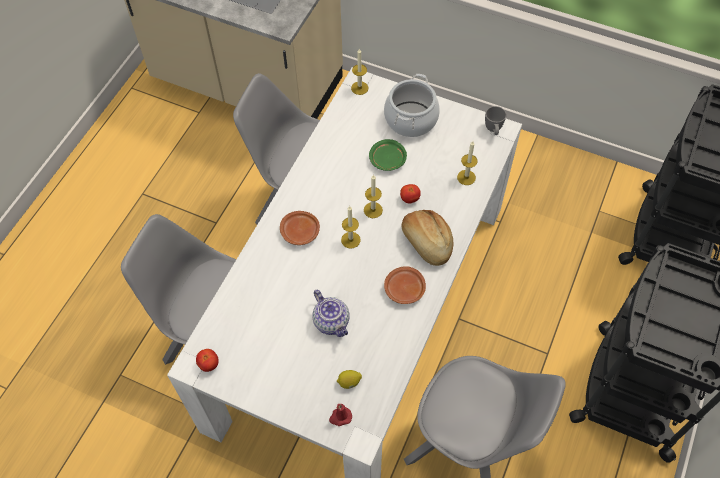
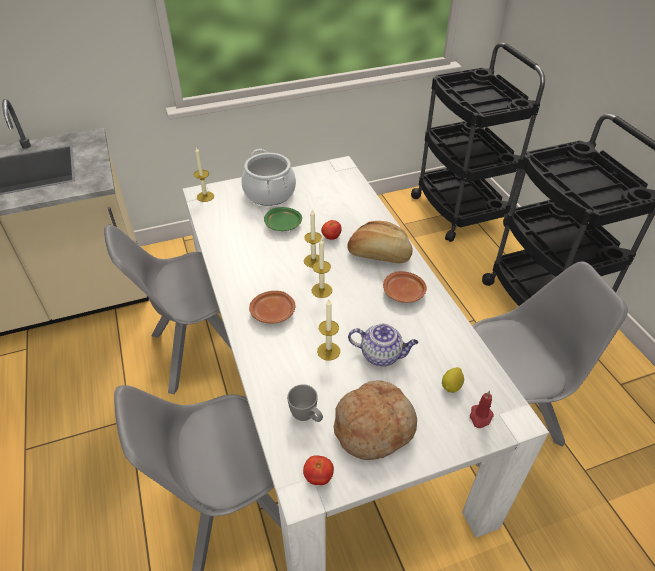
camera: 45 degrees left, 15 degrees down
candle [457,141,478,185] -> candle moved to [317,300,340,361]
grey mug [485,106,506,135] -> grey mug moved to [287,384,323,422]
none -> bread [334,380,417,460]

